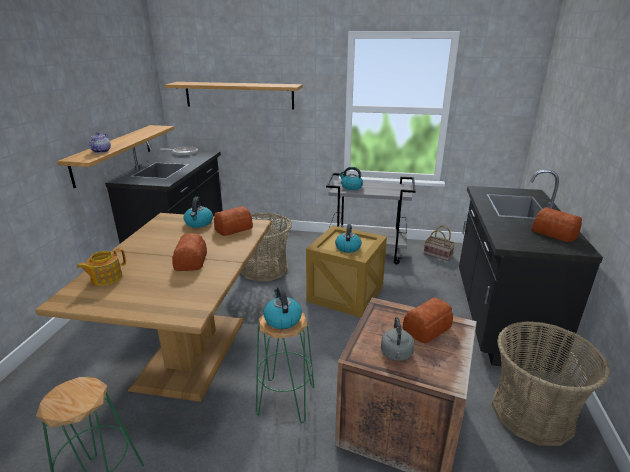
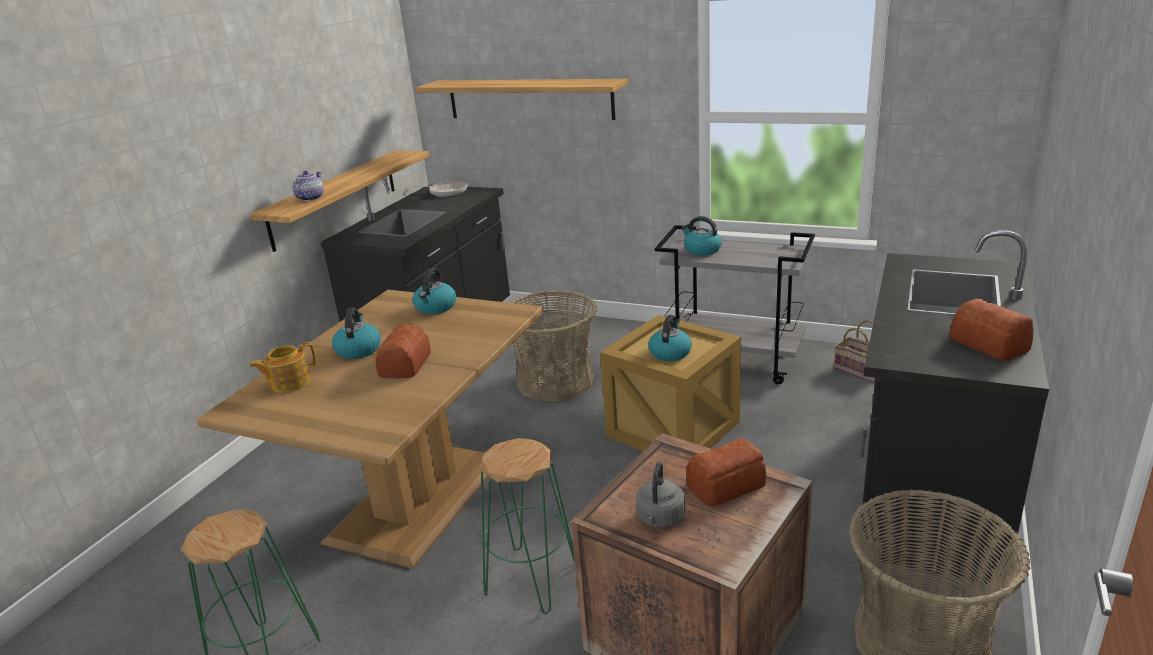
camera: 15 degrees right, 0 degrees up
bread [214,206,253,236] -> none
kettle [263,286,302,329] -> kettle moved to [332,308,381,359]

